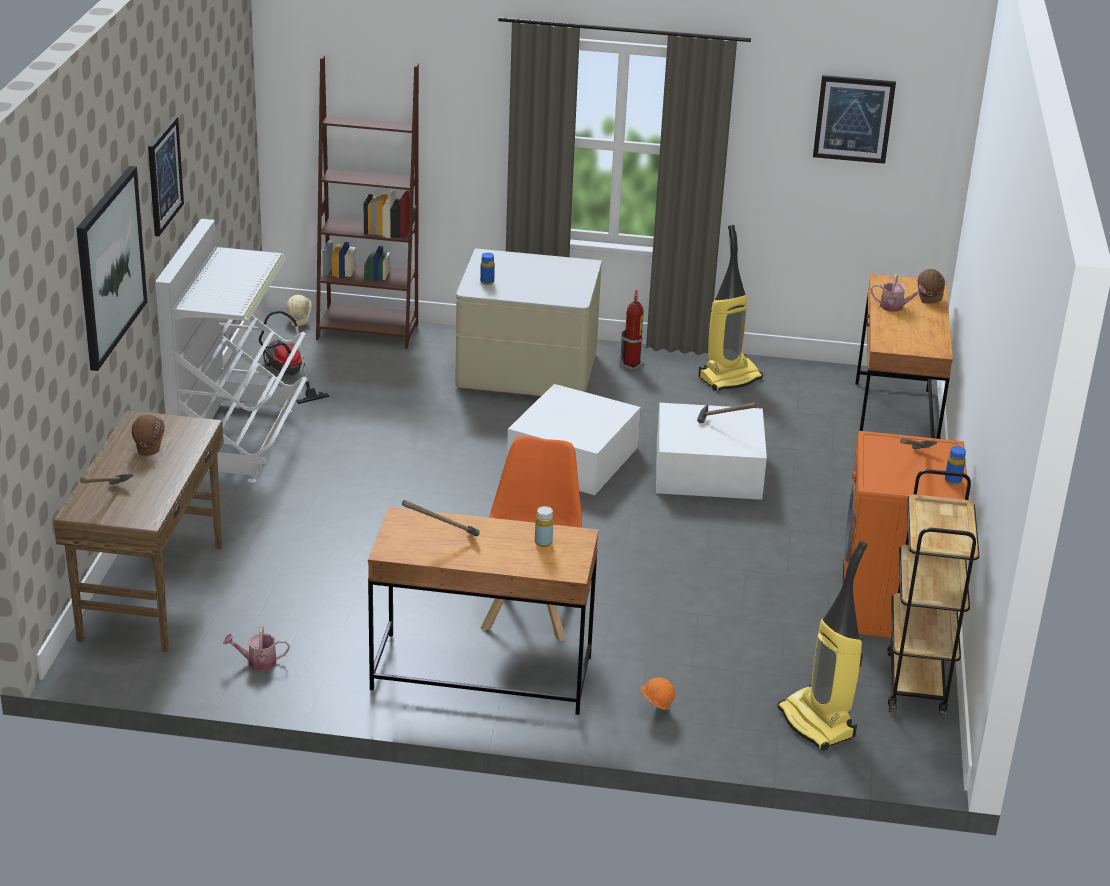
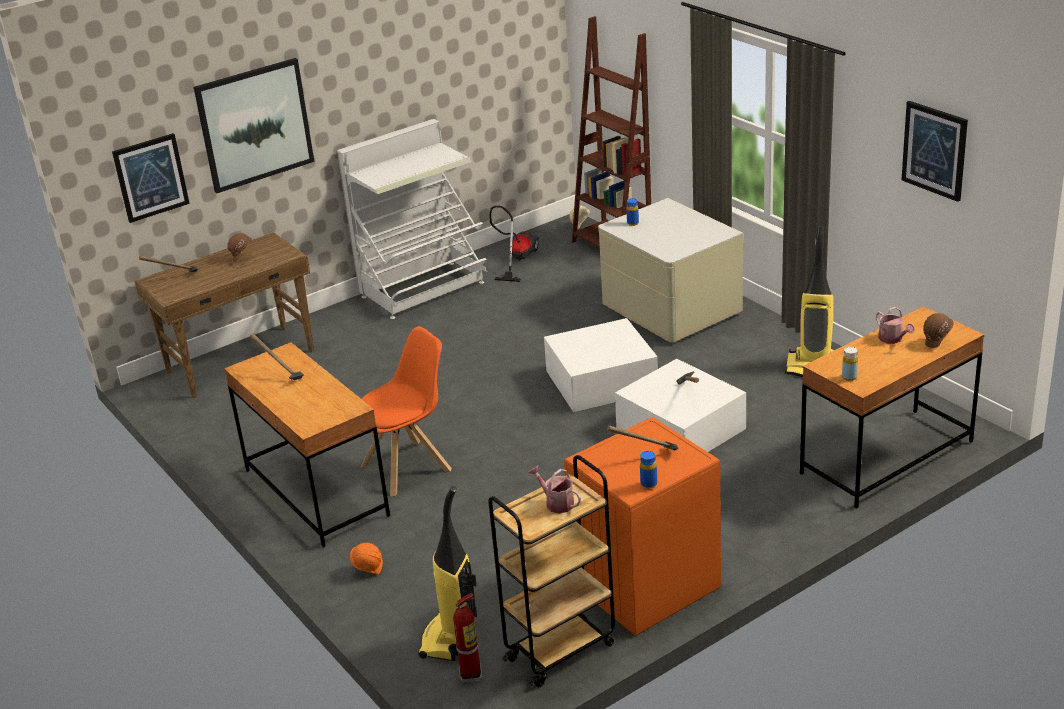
camera: 50 degrees right, 0 degrees up
picture [148,116,184,236] -> picture moved to [112,133,190,223]
watering can [223,626,290,670] -> watering can moved to [528,466,581,513]
yellow bottle [535,506,553,547] -> yellow bottle moved to [842,347,858,381]
fire extinguisher [620,290,644,371] -> fire extinguisher moved to [453,593,482,683]

